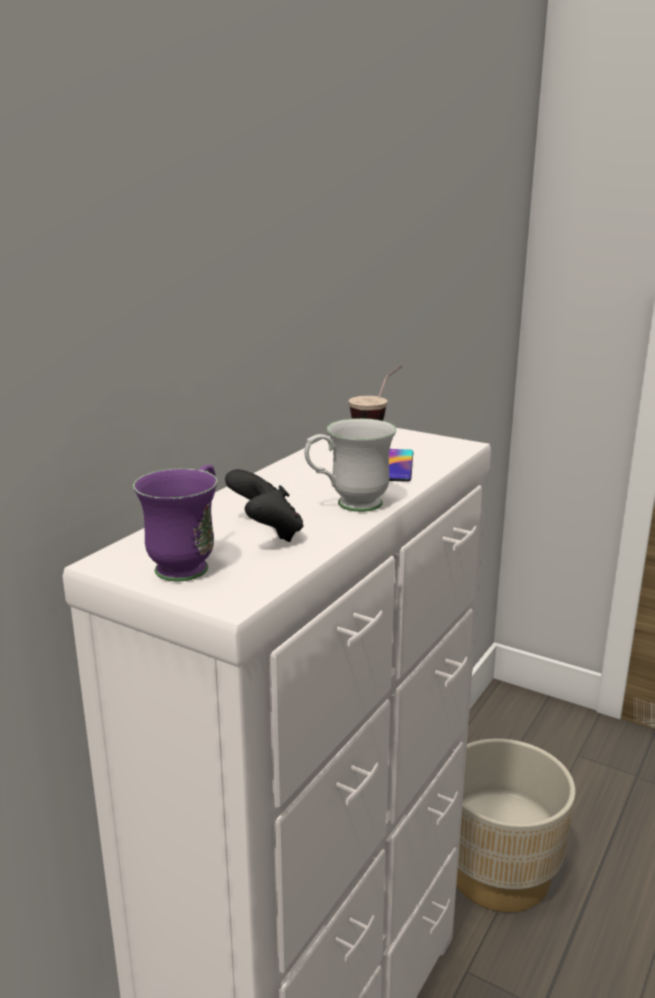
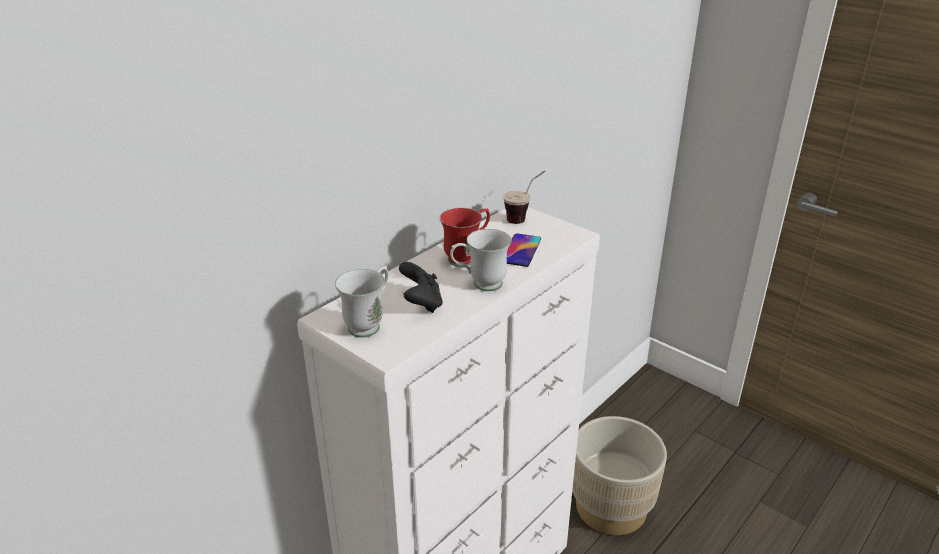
camera: 10 degrees right, 10 degrees up
purple mug [133,465,218,582] -> white mug [335,266,389,338]
none -> red mug [440,208,490,267]

